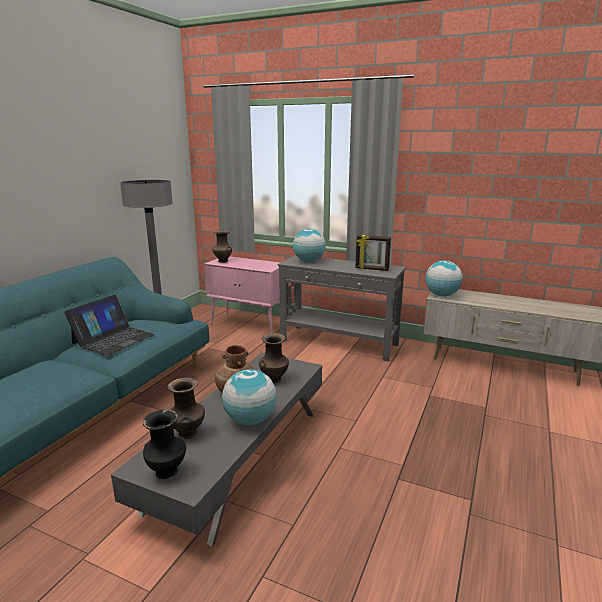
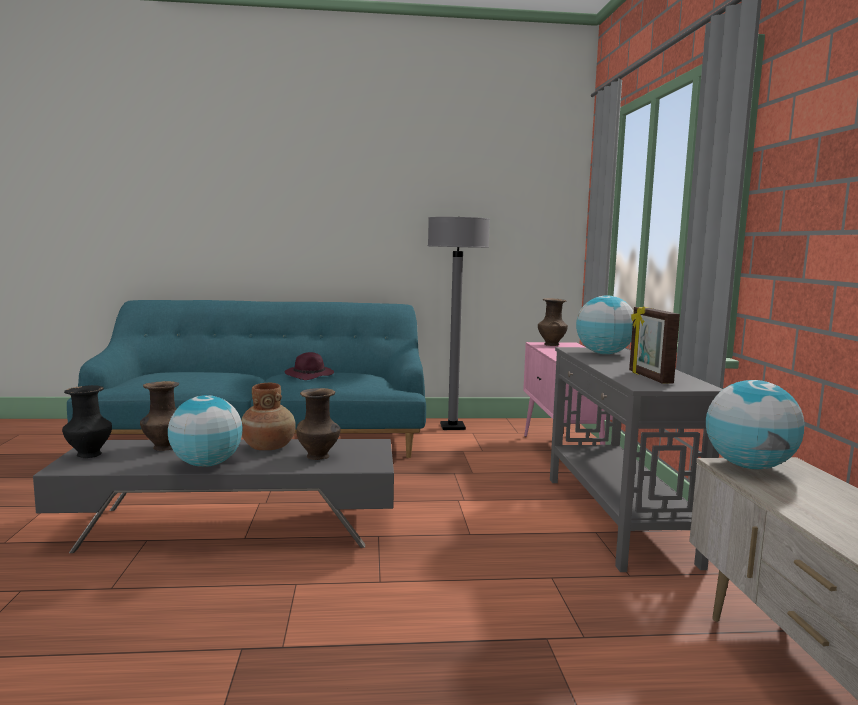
camera: 60 degrees right, 10 degrees down
laptop [64,295,155,356] -> purple hat [284,352,334,380]

